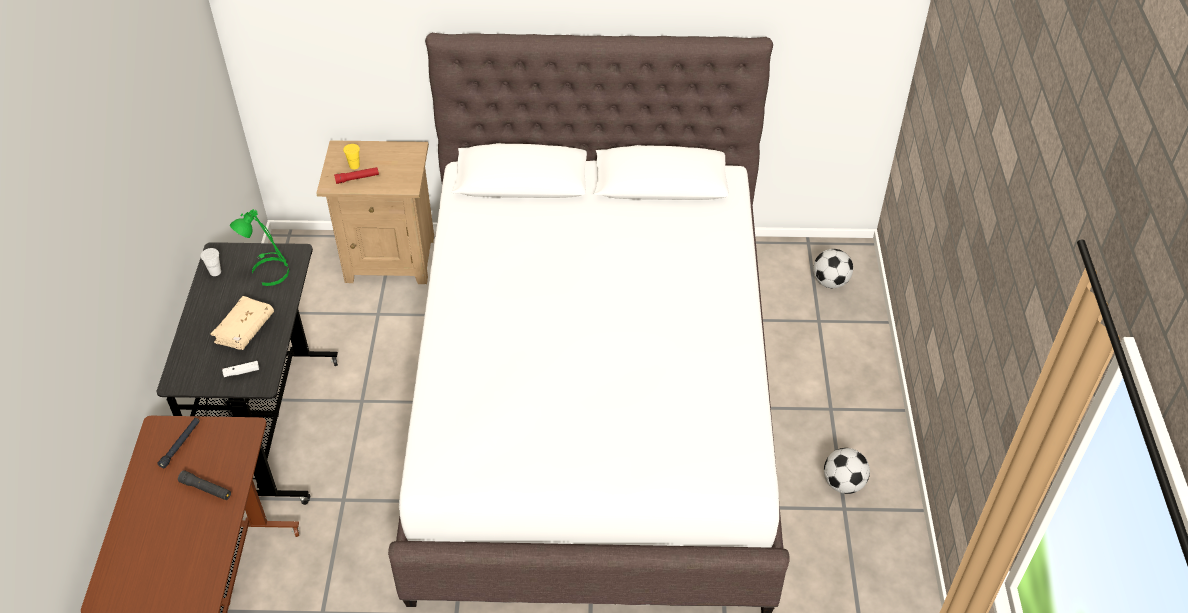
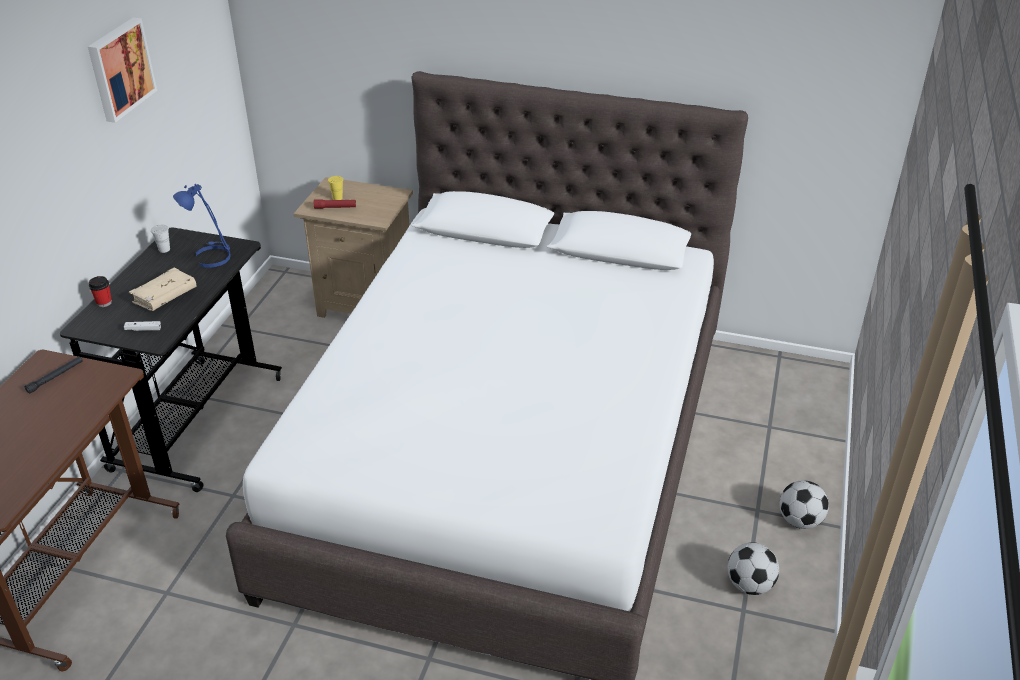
camera: 15 degrees right, 10 degrees down
black flashlight [178,470,231,500] -> none
green table lamp [230,209,289,286] -> blue table lamp [173,184,231,268]
football [813,249,853,288] -> football moved to [779,480,829,529]
none -> picture [88,17,157,123]
none -> cup [89,276,112,307]

